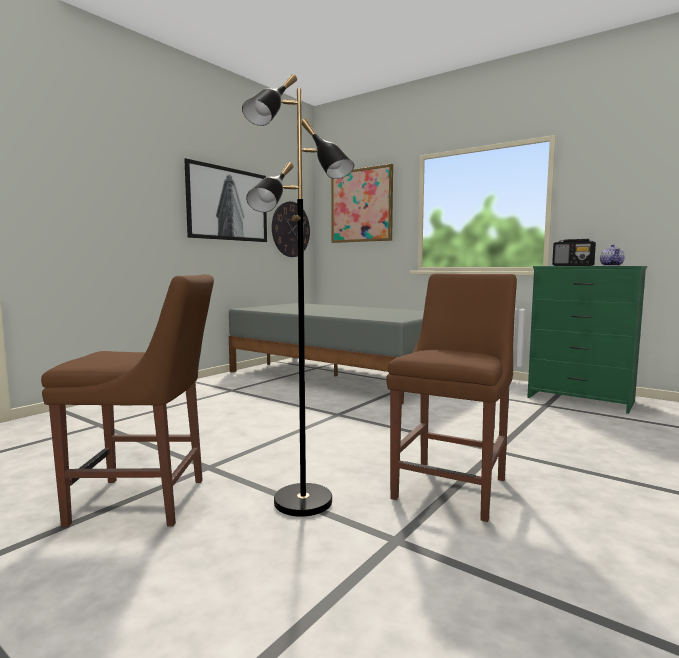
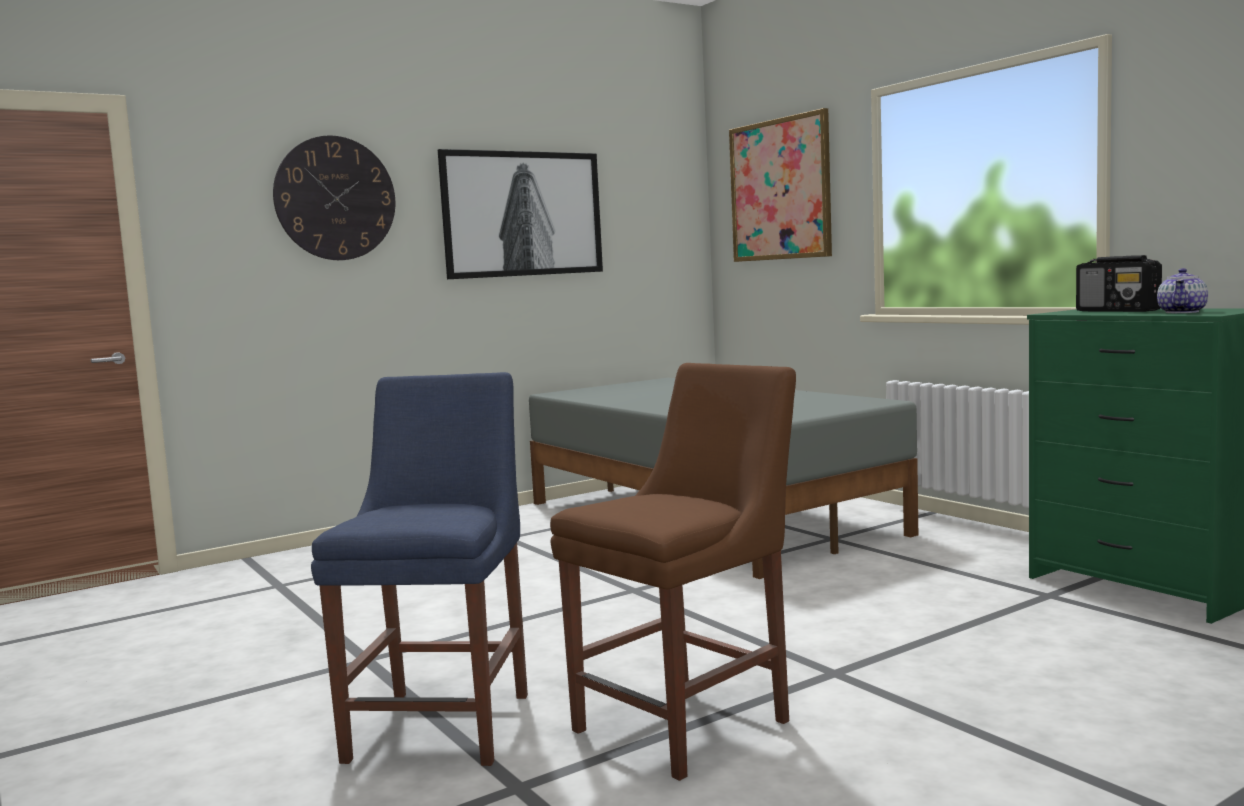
camera: 20 degrees right, 0 degrees up
brown chair [41,274,214,527] -> none
black floor lamp [242,74,354,517] -> blue chair [311,372,528,766]
wall clock [272,201,310,257] -> wall clock moved to [273,135,395,260]

